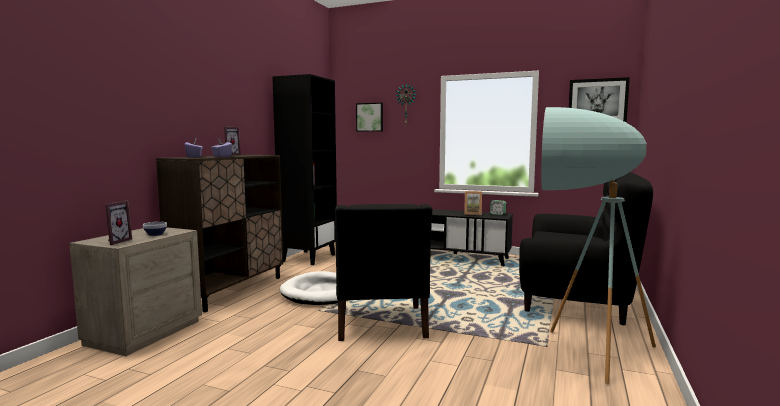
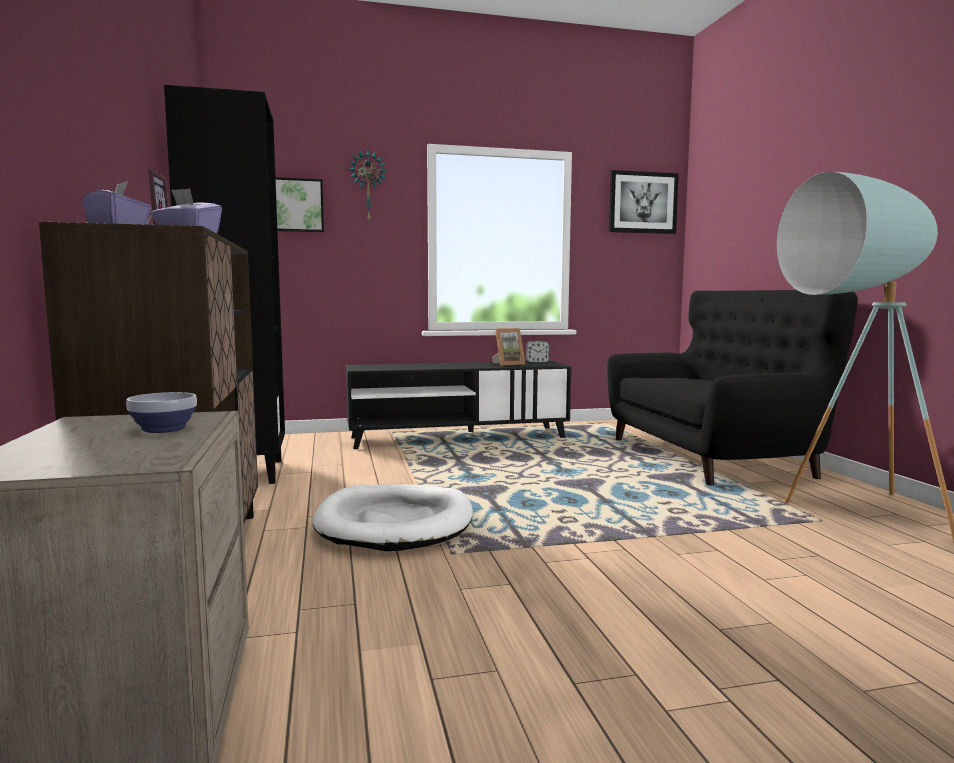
camera: 35 degrees left, 0 degrees up
picture frame [105,201,132,245] -> none
black armchair [335,204,432,341] -> none

